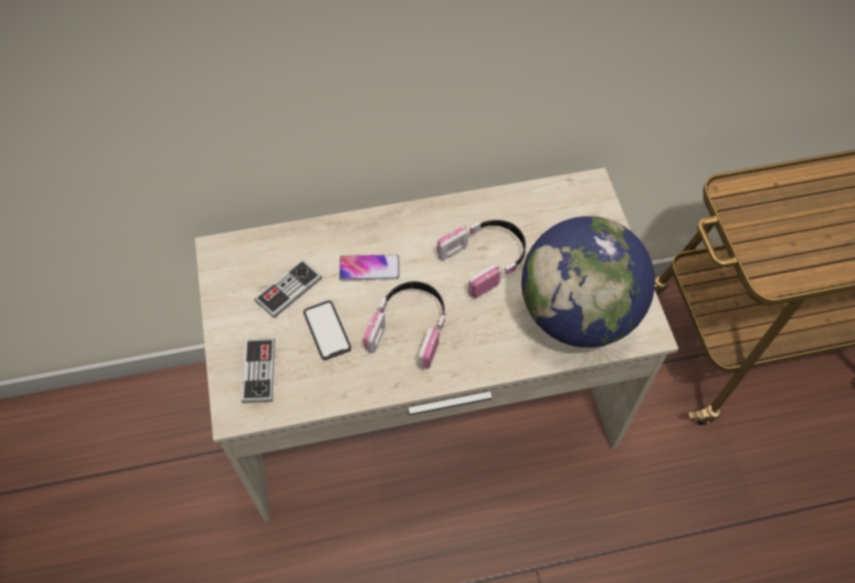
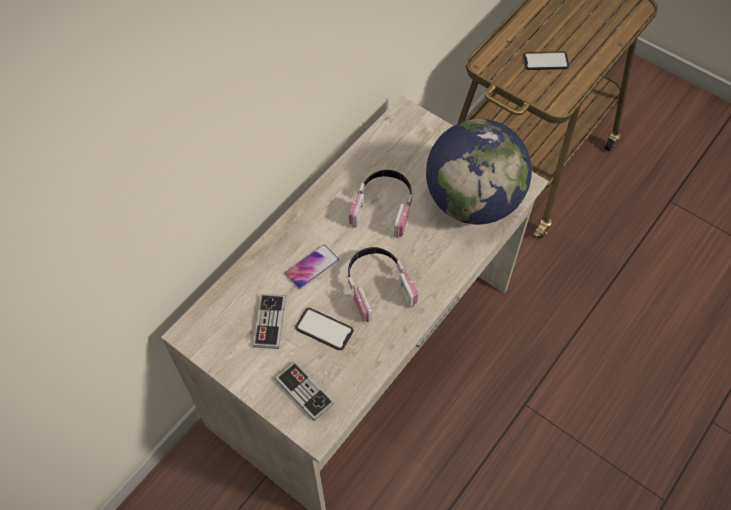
camera: 40 degrees left, 0 degrees up
none -> phone [523,51,569,70]

